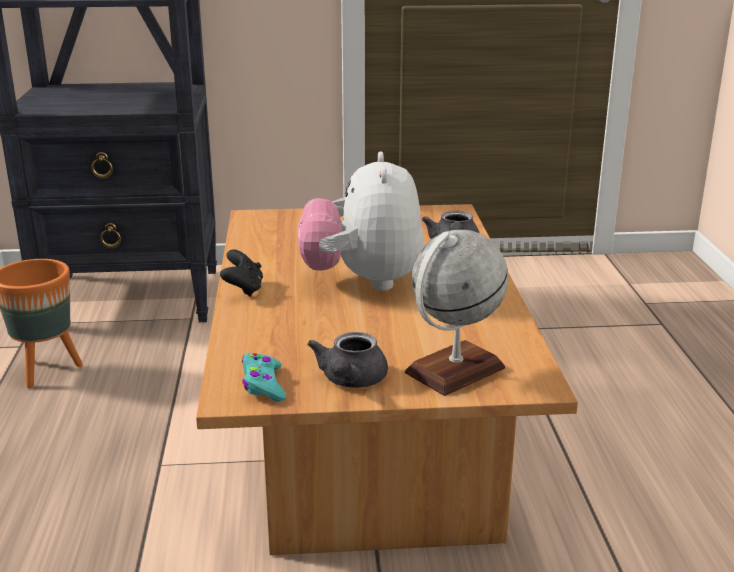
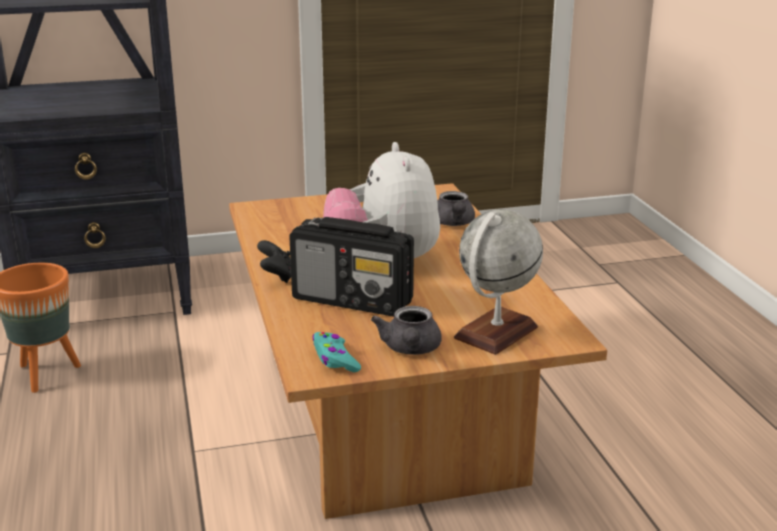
camera: 10 degrees left, 0 degrees up
none -> radio [289,217,414,317]

